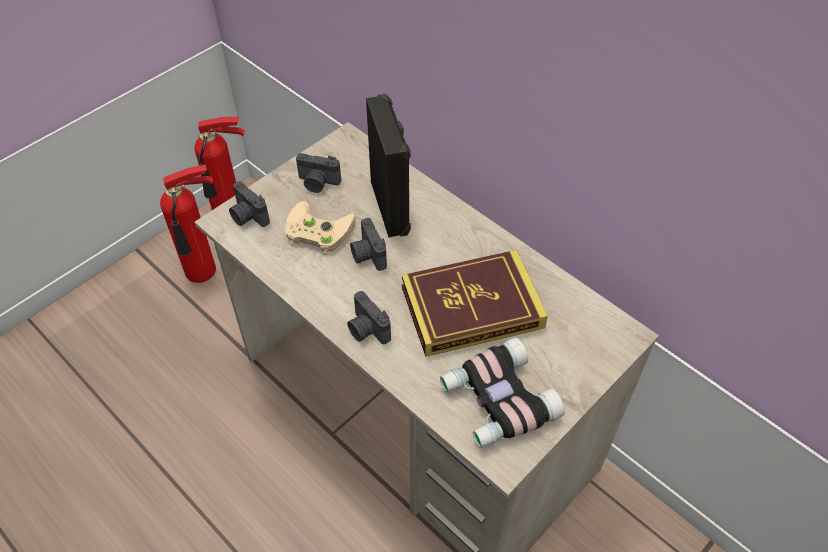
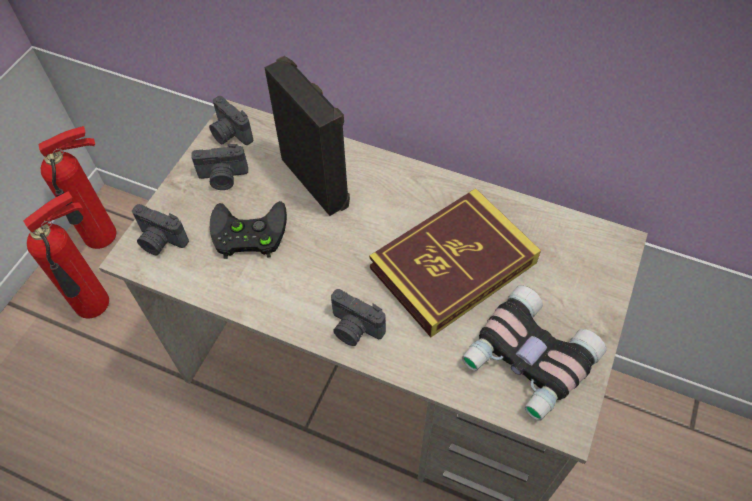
camera: 20 degrees left, 5 degrees up
beige game controller [285,201,356,255] -> black game controller [210,201,287,259]
camera [350,218,387,271] -> camera moved to [209,96,253,145]

